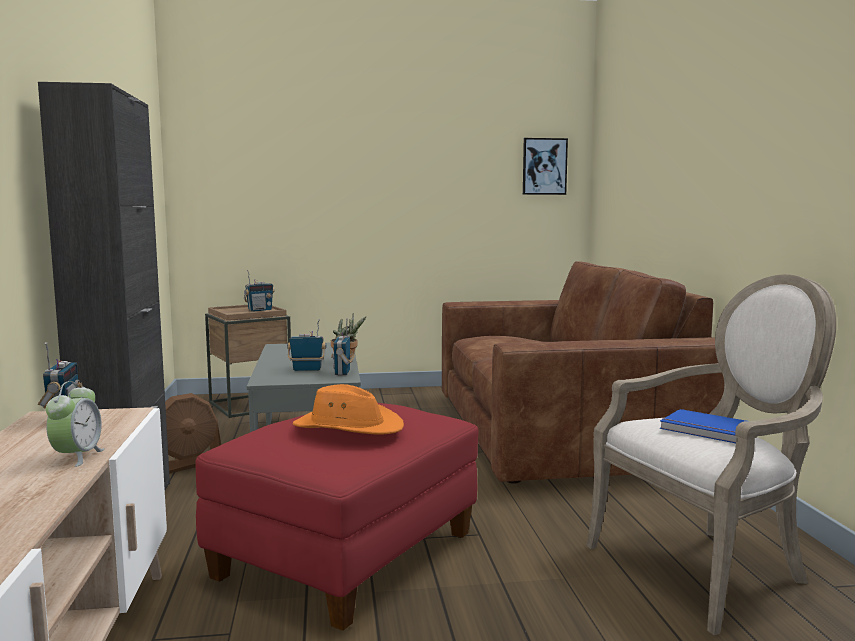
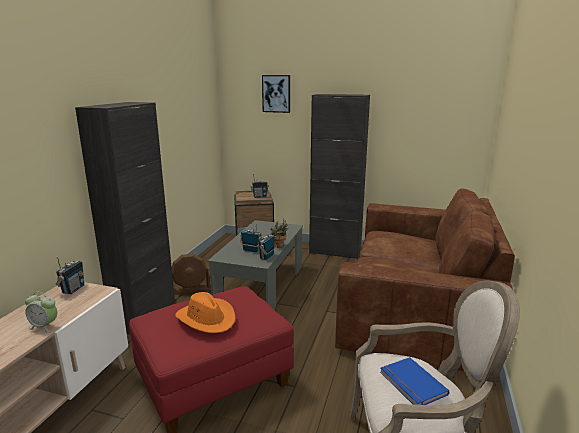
camera: 25 degrees right, 10 degrees up
alarm clock [46,381,105,467] -> alarm clock turned 75 degrees clockwise [25,292,57,333]
picture [523,138,568,195] -> picture moved to [262,75,290,113]
none -> black cabinet [309,94,370,259]

